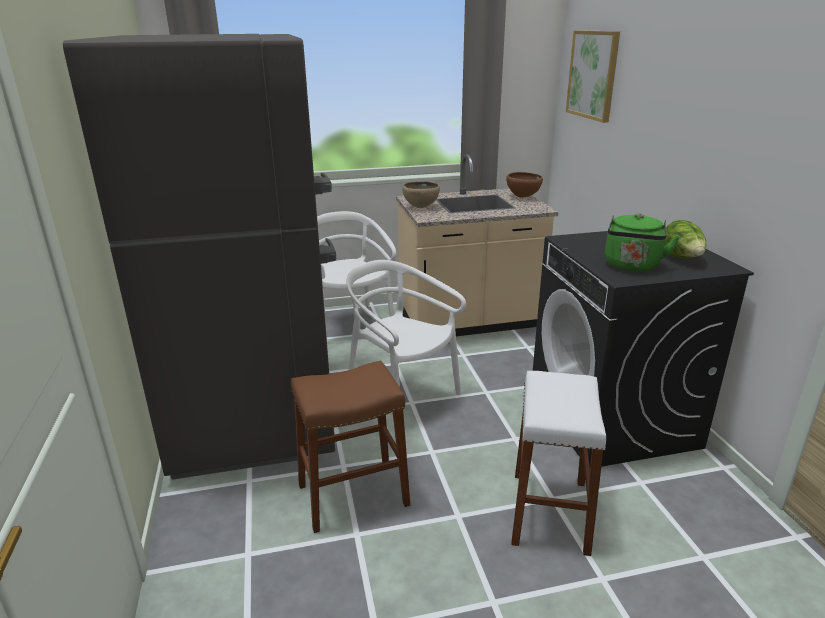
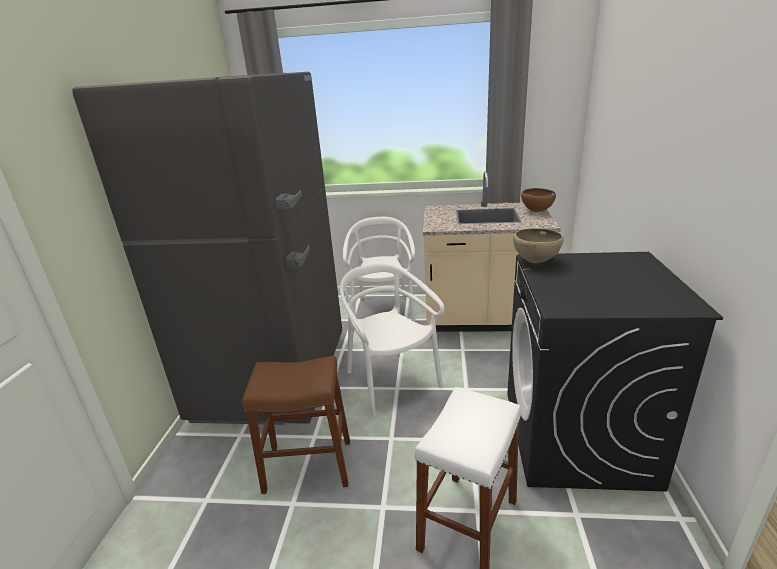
camera: 20 degrees right, 0 degrees up
brown bowl [402,181,440,208] -> brown bowl moved to [513,228,564,263]
picture [566,30,620,123] -> none
green kettle [605,213,680,272] -> none
lettuce [665,220,706,258] -> none

